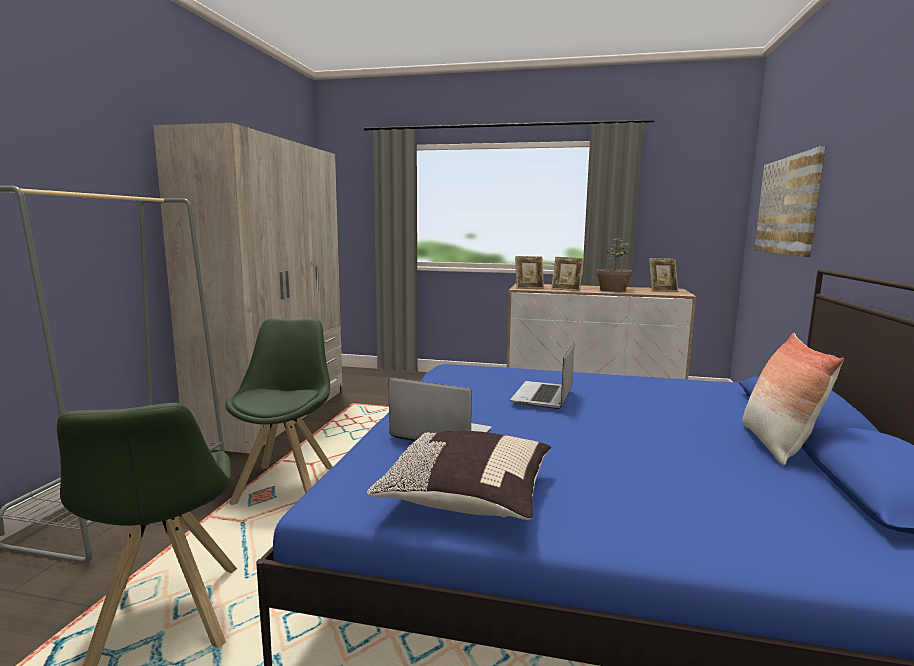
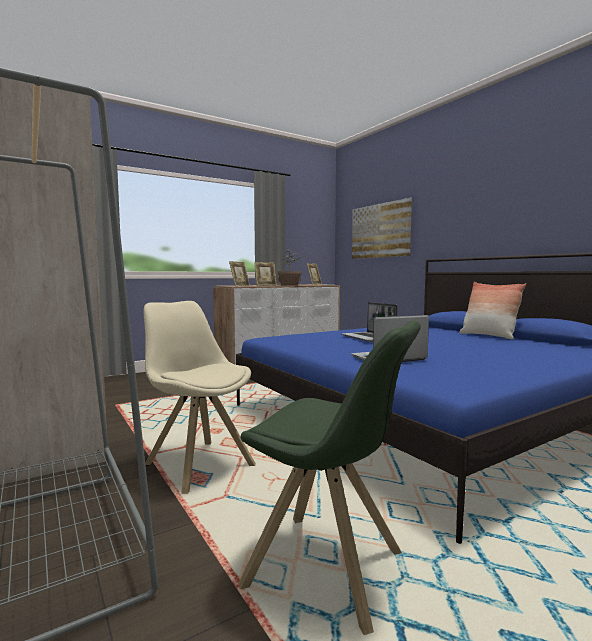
camera: 45 degrees left, 5 degrees down
green chair [225,318,333,505] -> beige chair [143,301,256,494]
pillow [367,431,551,520] -> none

